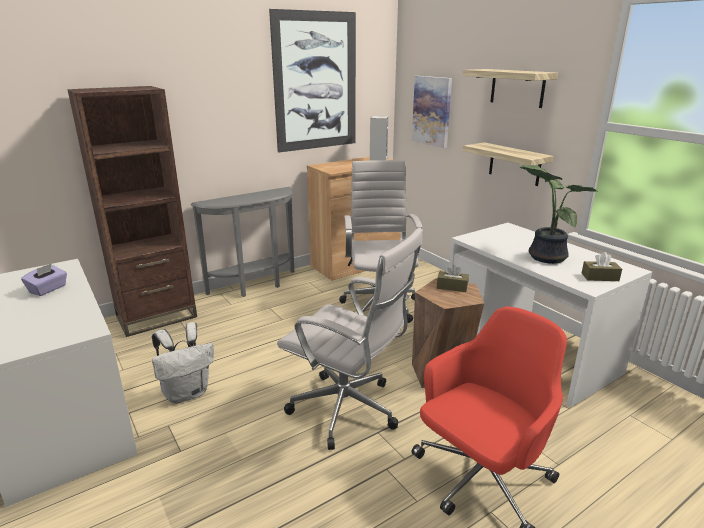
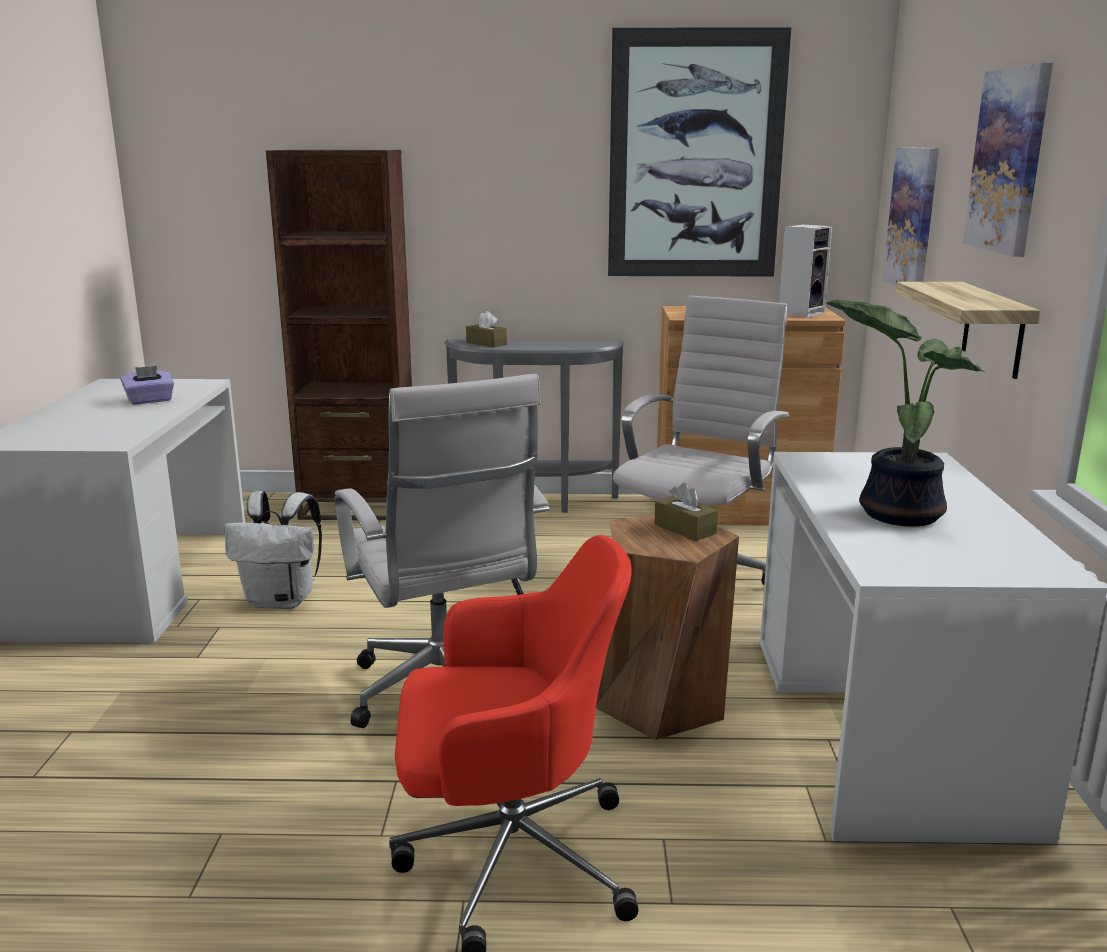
camera: 35 degrees right, 5 degrees down
shelf [463,69,558,108] -> picture [963,63,1053,257]
brown tissue box [582,252,622,281] -> brown tissue box moved to [466,311,507,347]

